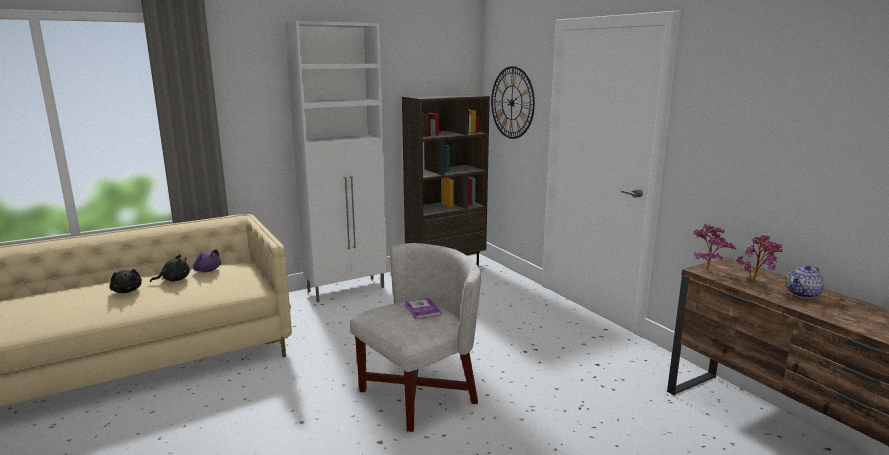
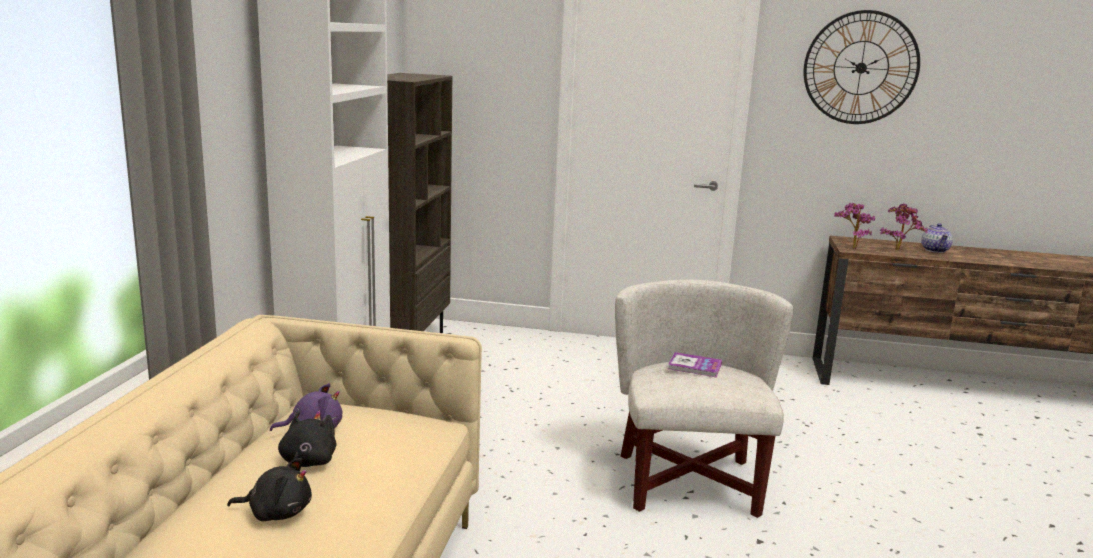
camera: 50 degrees left, 0 degrees up
wall clock [491,66,535,139] -> wall clock moved to [804,10,920,124]

